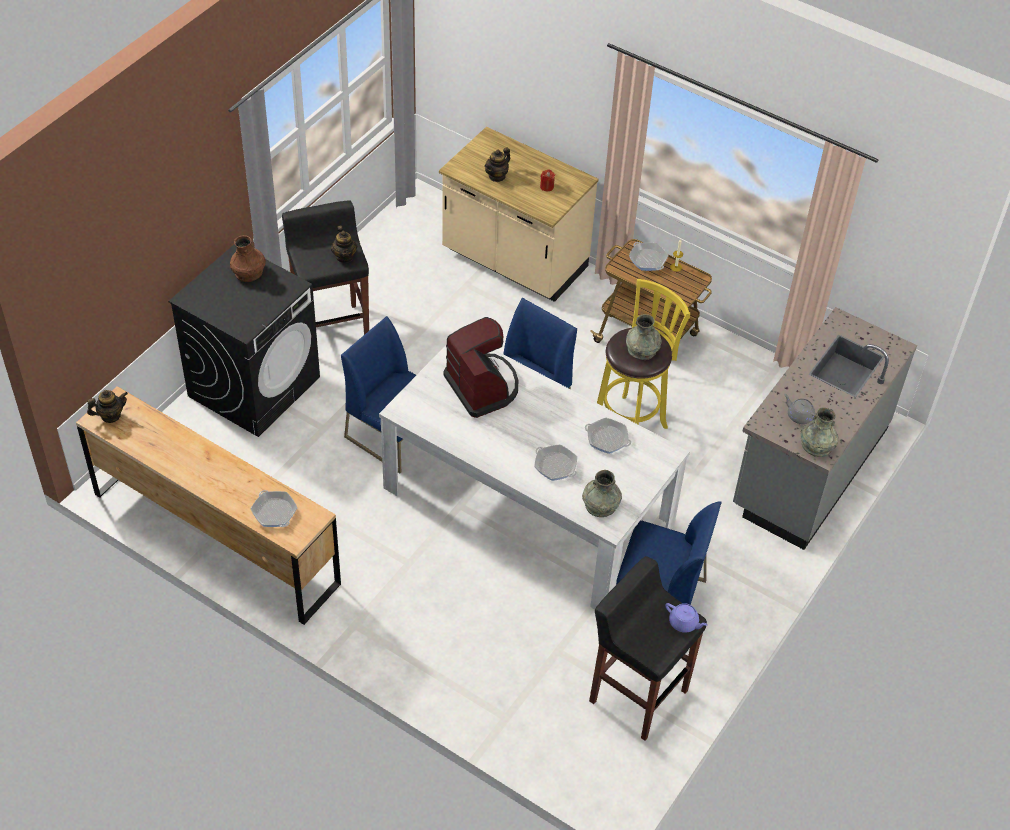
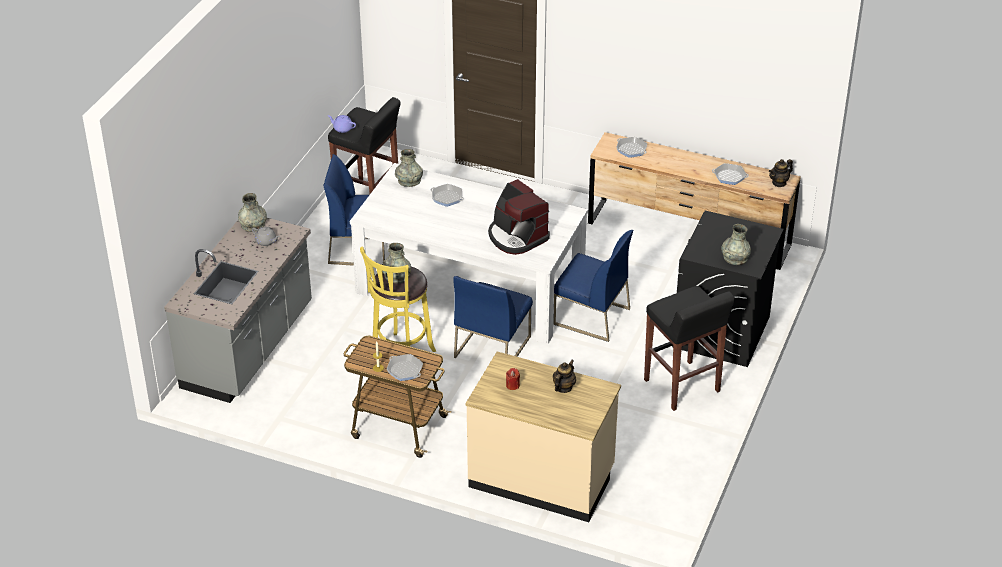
camera: 170 degrees right, 10 degrees down
brown vase [230,235,266,282] -> grey vase [721,224,751,265]
teapot [331,225,357,263] -> none
frying pan [585,418,631,454] -> frying pan moved to [712,163,749,185]

